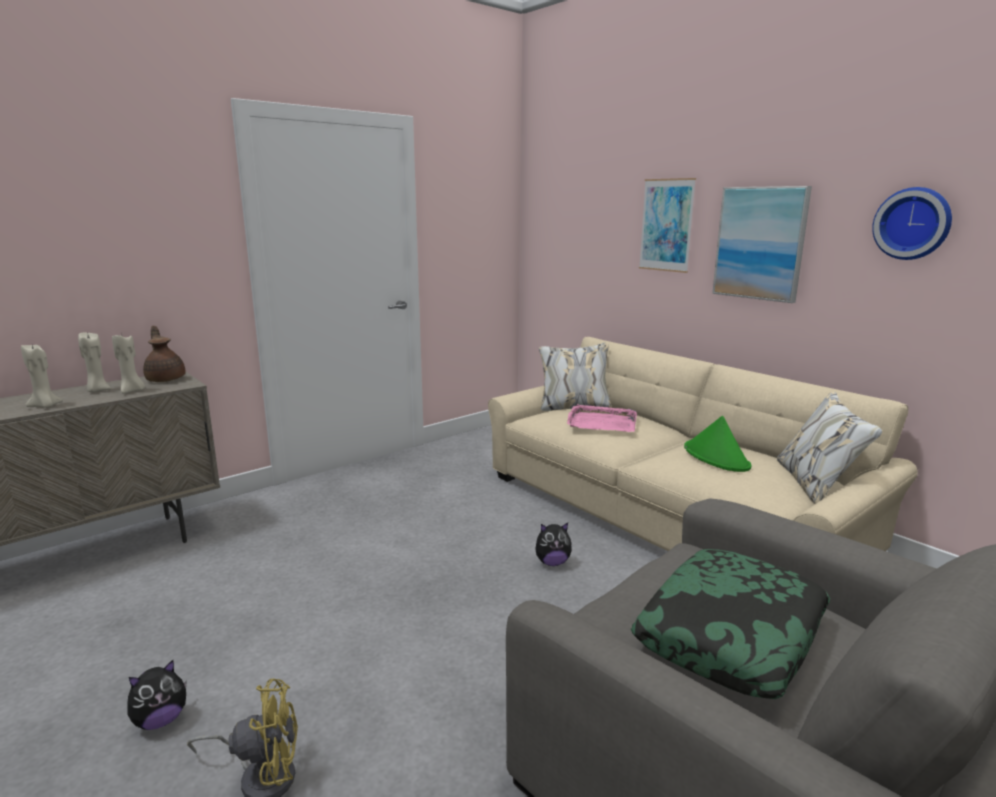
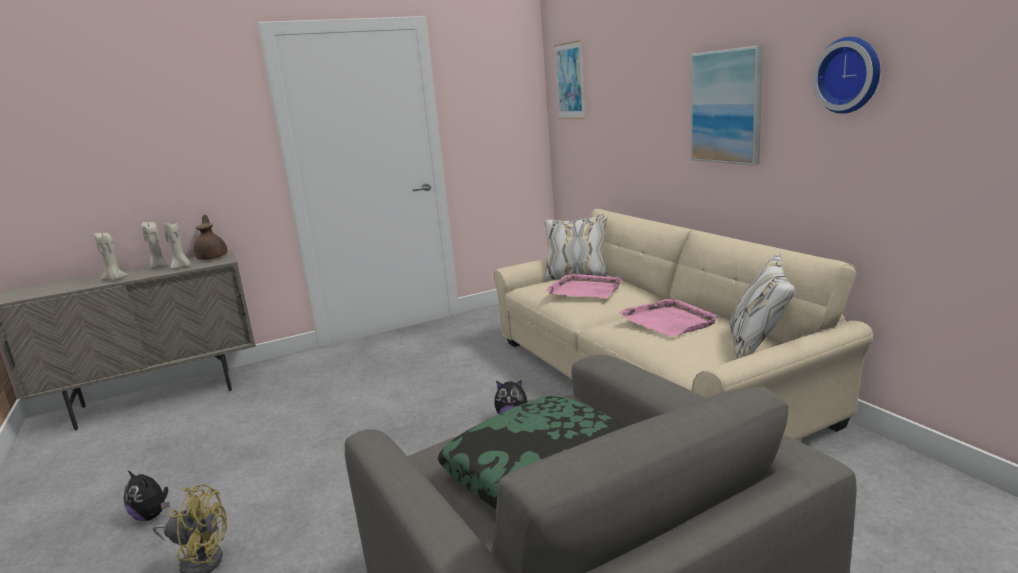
camera: 15 degrees right, 0 degrees up
plush toy [127,660,187,730] -> plush toy turned 60 degrees clockwise [124,470,170,521]
picture [639,178,696,273] -> picture moved to [554,40,585,119]
green hat [684,416,751,472] -> pink tray [619,297,718,337]

